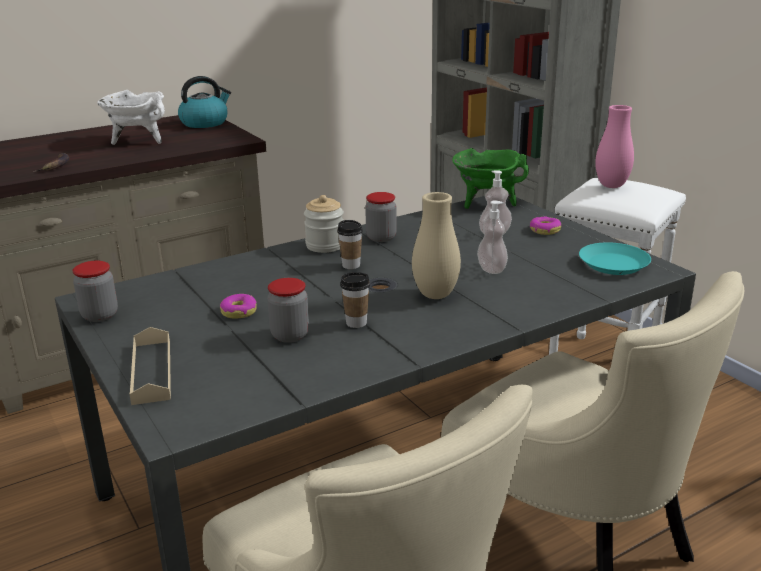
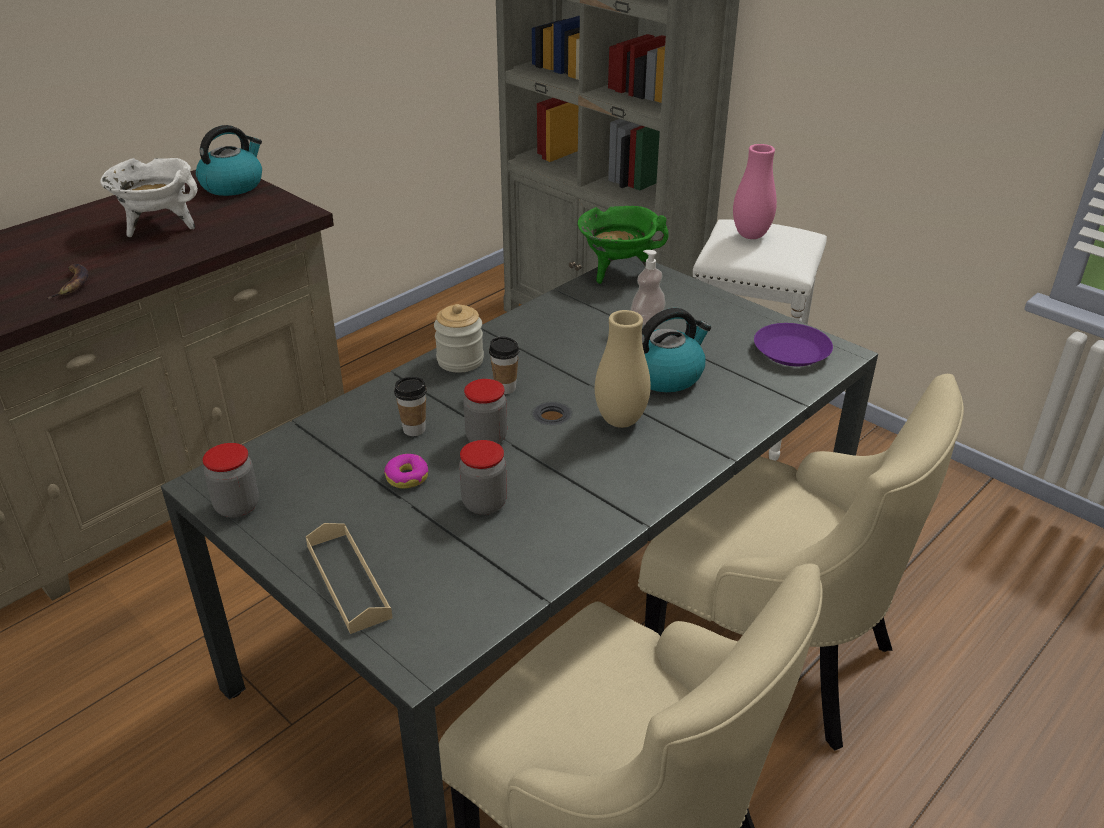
camera: 15 degrees left, 10 degrees up
cup [340,272,370,328] -> cup moved to [394,377,427,436]
jar [365,192,397,242] -> jar moved to [463,379,507,444]
soap dispenser [477,201,508,274] -> kettle [642,308,711,392]
donut [530,216,561,235] -> none
turquoise plate [579,242,651,275] -> purple plate [754,323,833,366]

